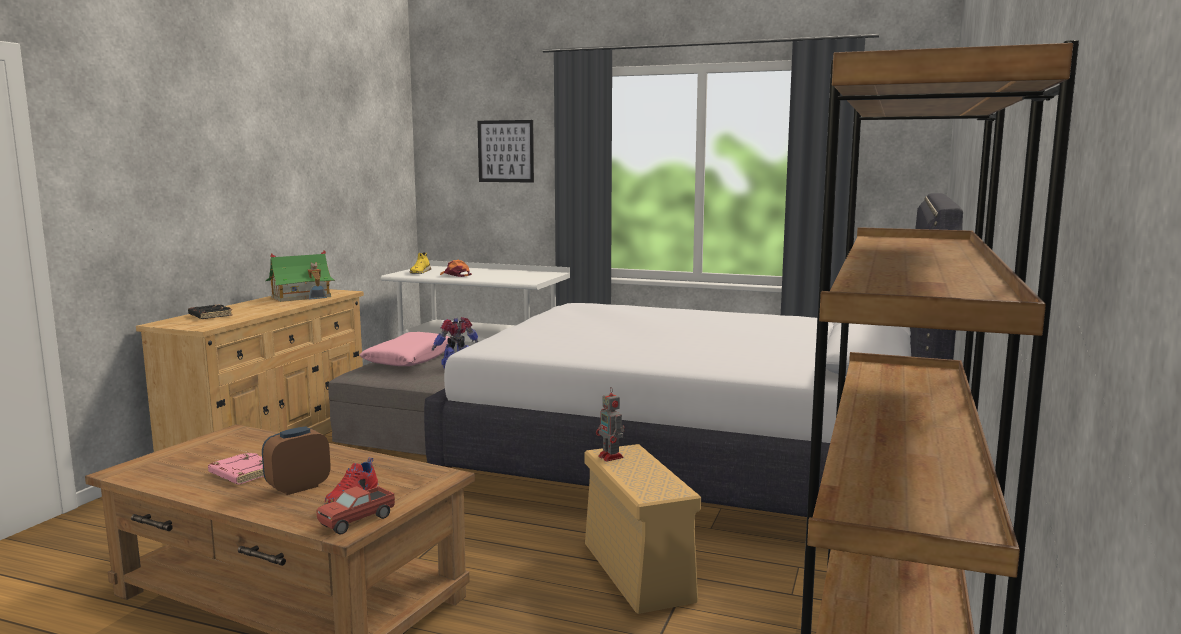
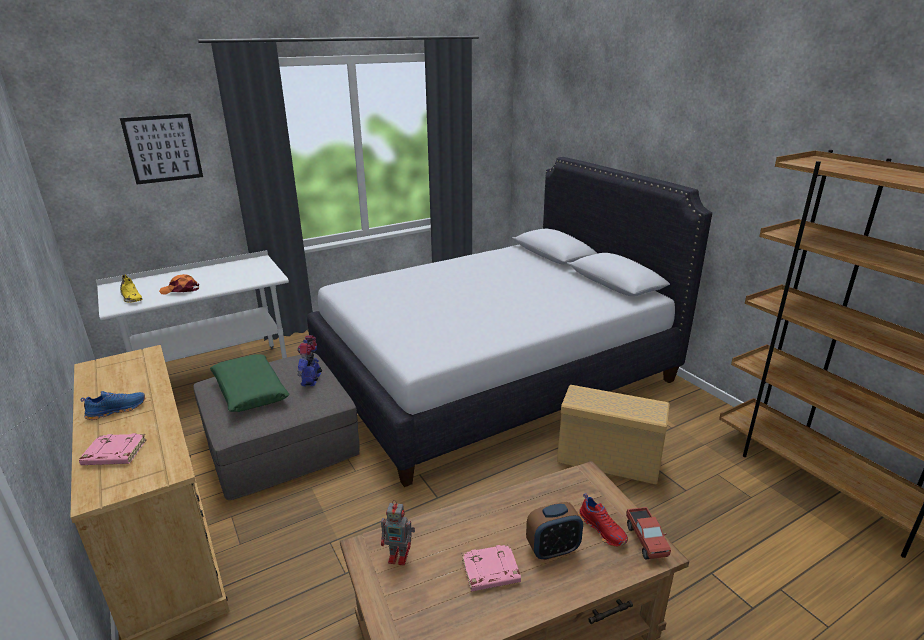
camera: 50 degrees left, 15 degrees up
black book [188,304,233,319] -> pink book [79,433,147,465]
alarm clock [262,426,331,495] -> alarm clock turned 105 degrees counterclockwise [526,502,583,560]
toy house [265,250,335,302] -> none
pink pillow [359,332,450,366] -> green pillow [210,355,289,412]
toy robot [596,387,624,461] -> toy robot moved to [381,500,415,565]
none -> blue shoe [81,391,145,420]

